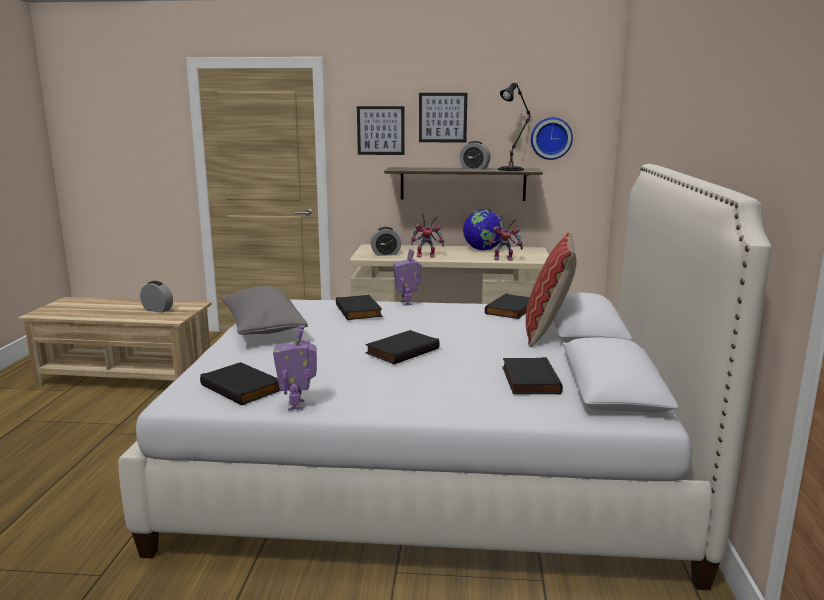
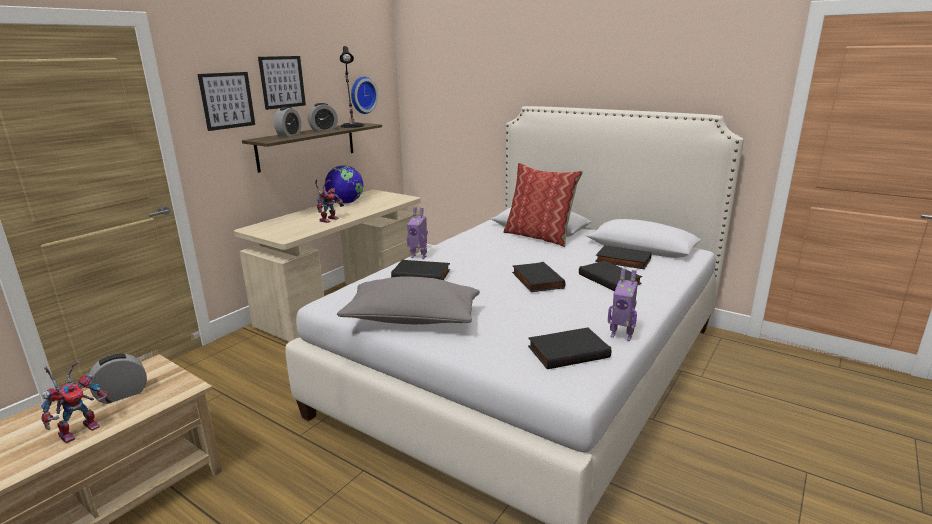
camera: 60 degrees left, 5 degrees up
alarm clock [370,227,401,256] -> alarm clock moved to [274,107,301,137]
black book [485,293,530,319] -> black book moved to [579,260,642,291]
toy robot [489,215,523,261] -> toy robot moved to [41,361,112,444]

